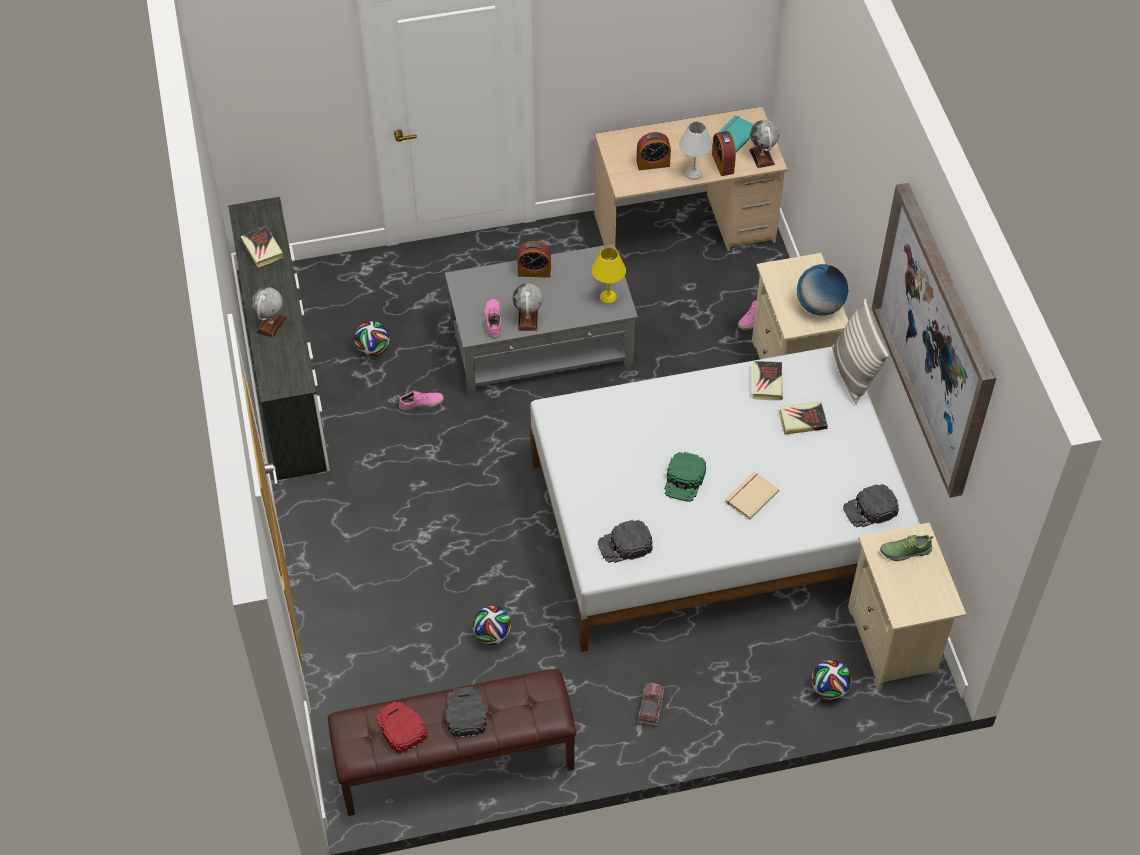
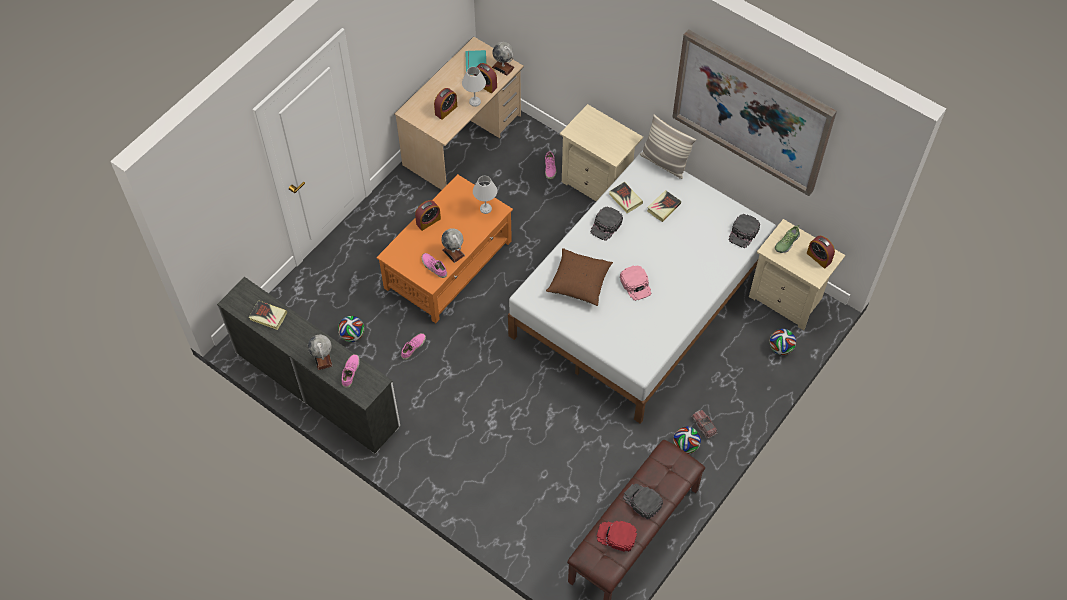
camera: 40 degrees left, 5 degrees up
grey coffee table [445,244,638,395] -> orange coffee table [376,174,513,323]
football [473,606,512,645] -> football moved to [673,427,701,454]
yellow table lamp [592,247,626,304] -> white table lamp [473,176,497,214]
black cap [597,520,653,563] -> black cap moved to [590,207,623,241]
green cap [664,452,706,502] -> pink cap [620,265,651,301]
beige book [725,471,779,520] -> none
globe [797,264,848,316] -> none
none -> pink shoe [342,354,360,388]
none -> brown pillow [546,248,613,306]
none -> alarm clock [807,236,835,268]

